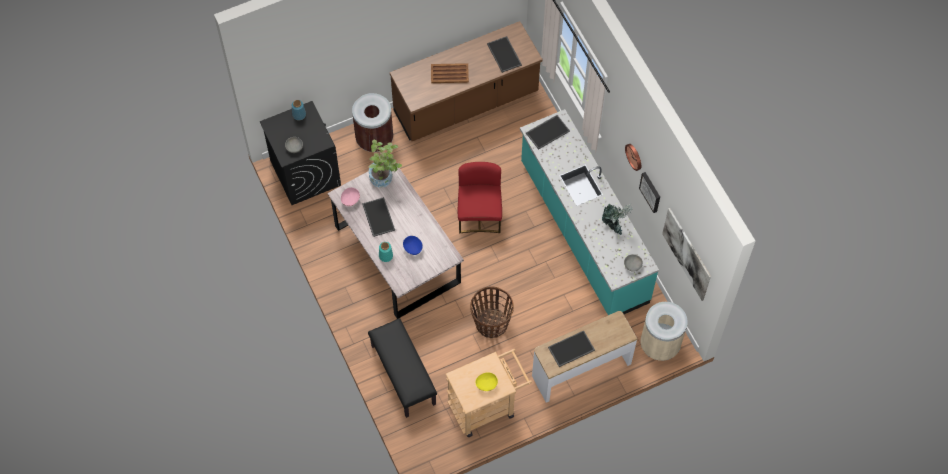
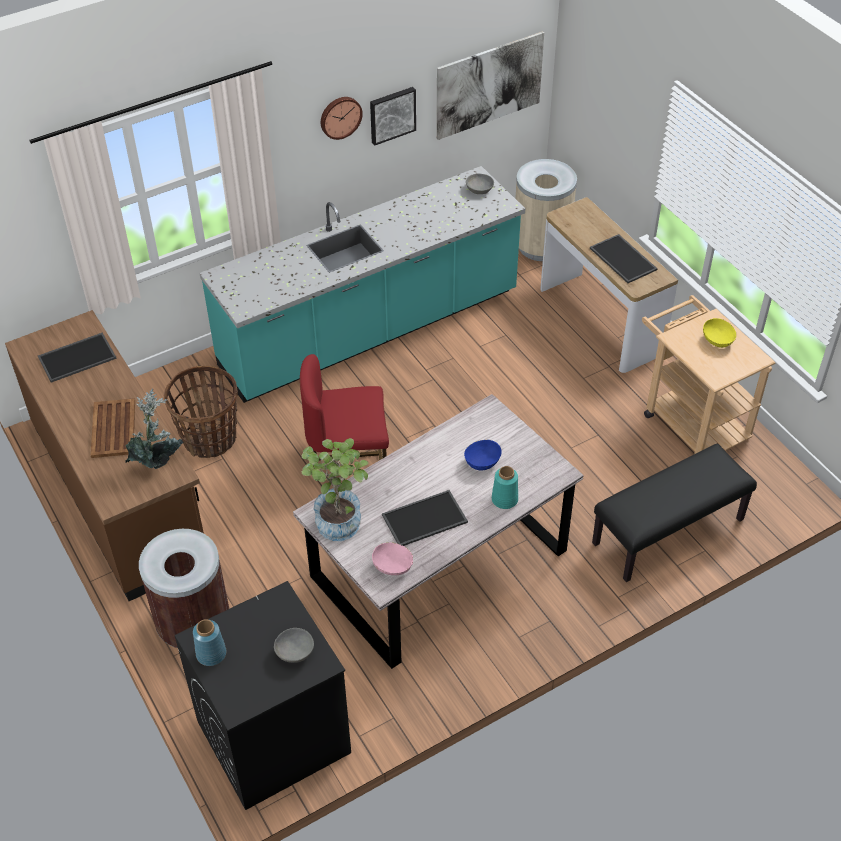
camera: 95 degrees left, 15 degrees down
basket [470,286,514,338] -> basket moved to [164,366,238,458]
tray [526,115,570,150] -> none
potted plant [602,204,633,235] -> potted plant moved to [125,388,184,469]

